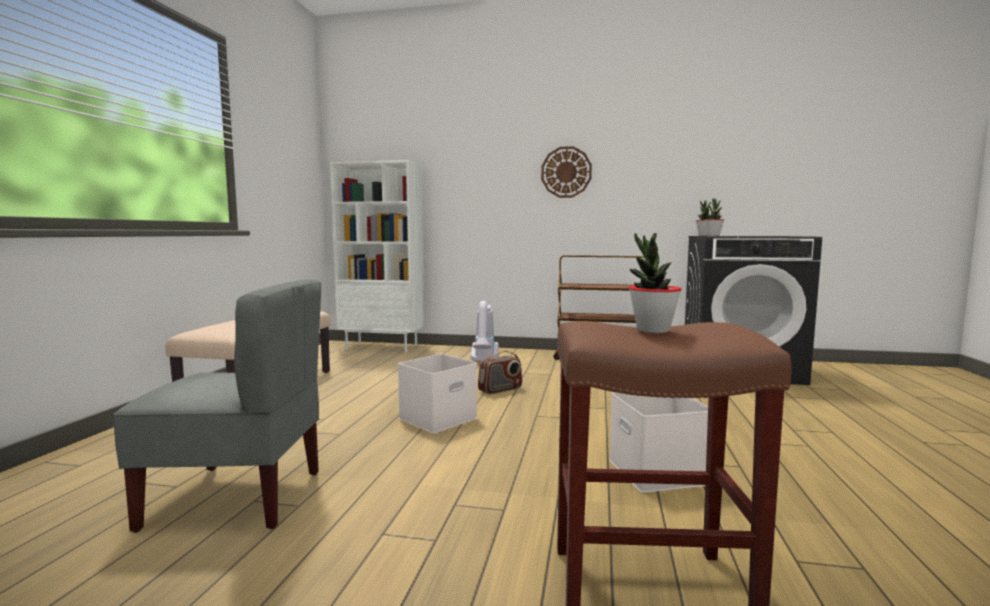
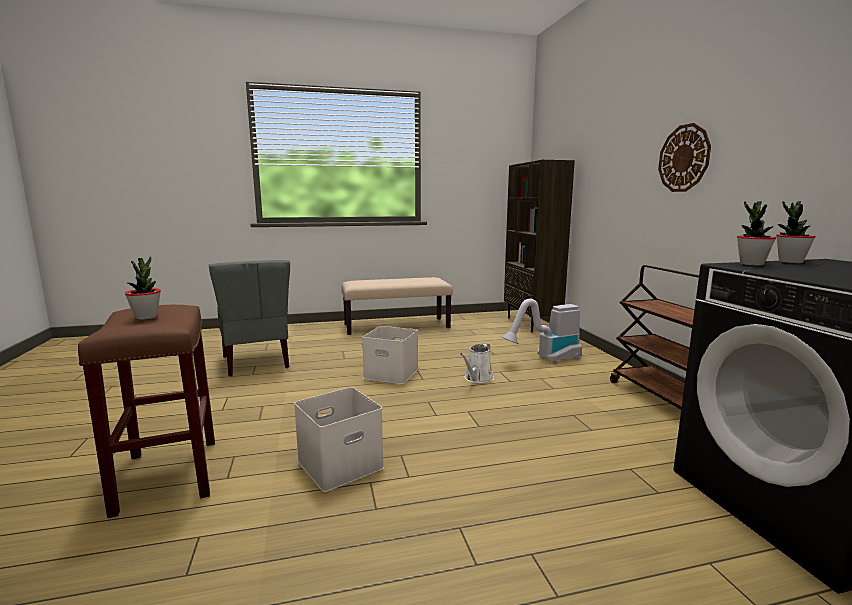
camera: 65 degrees right, 5 degrees up
white bookcase [330,160,425,352] -> brown bookcase [504,160,575,332]
radio [478,351,522,394] -> white watering can [460,343,494,383]

